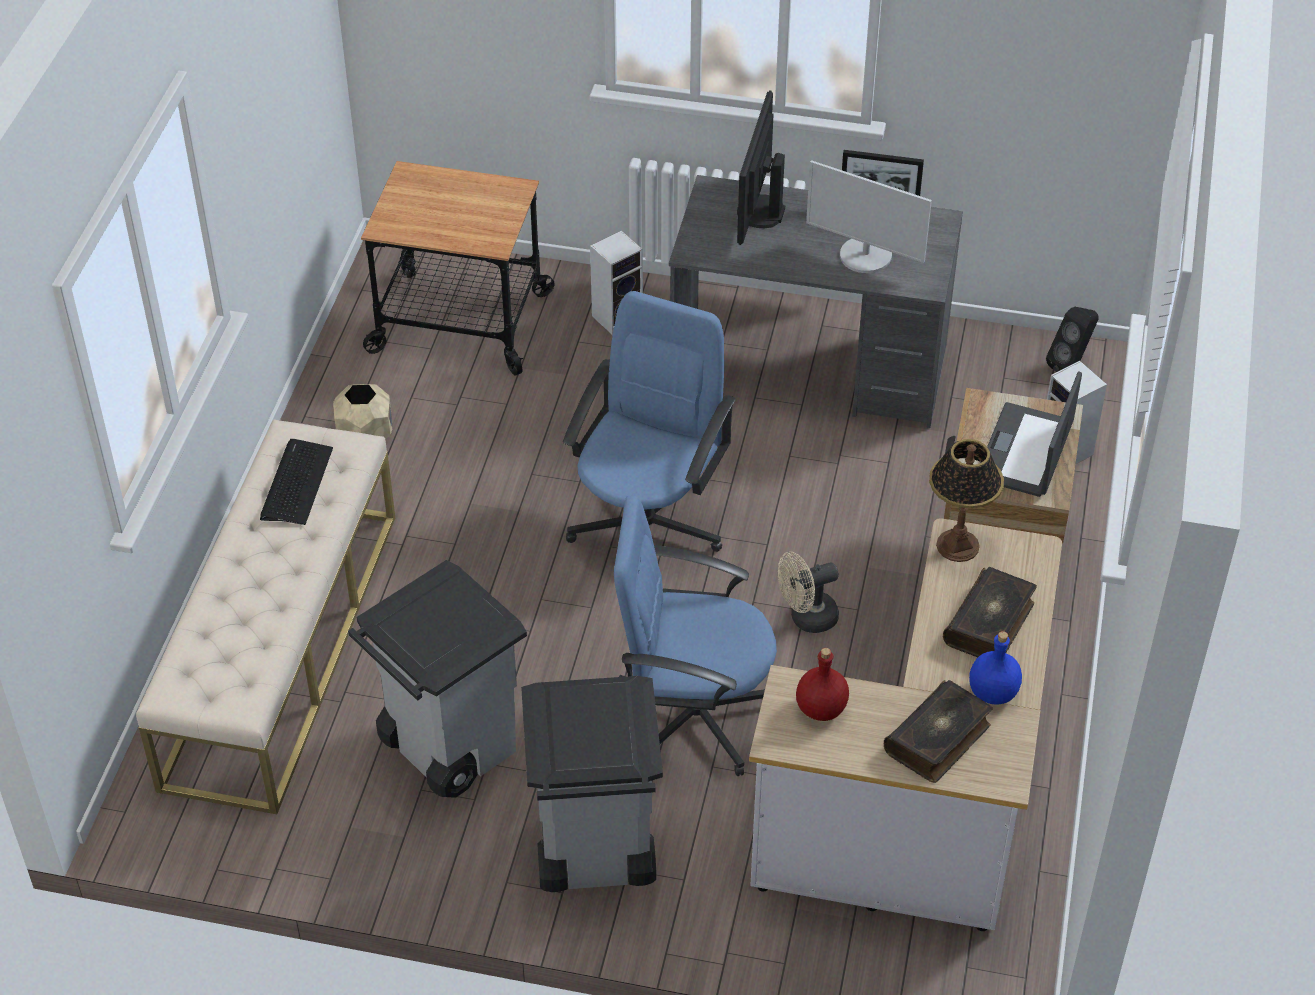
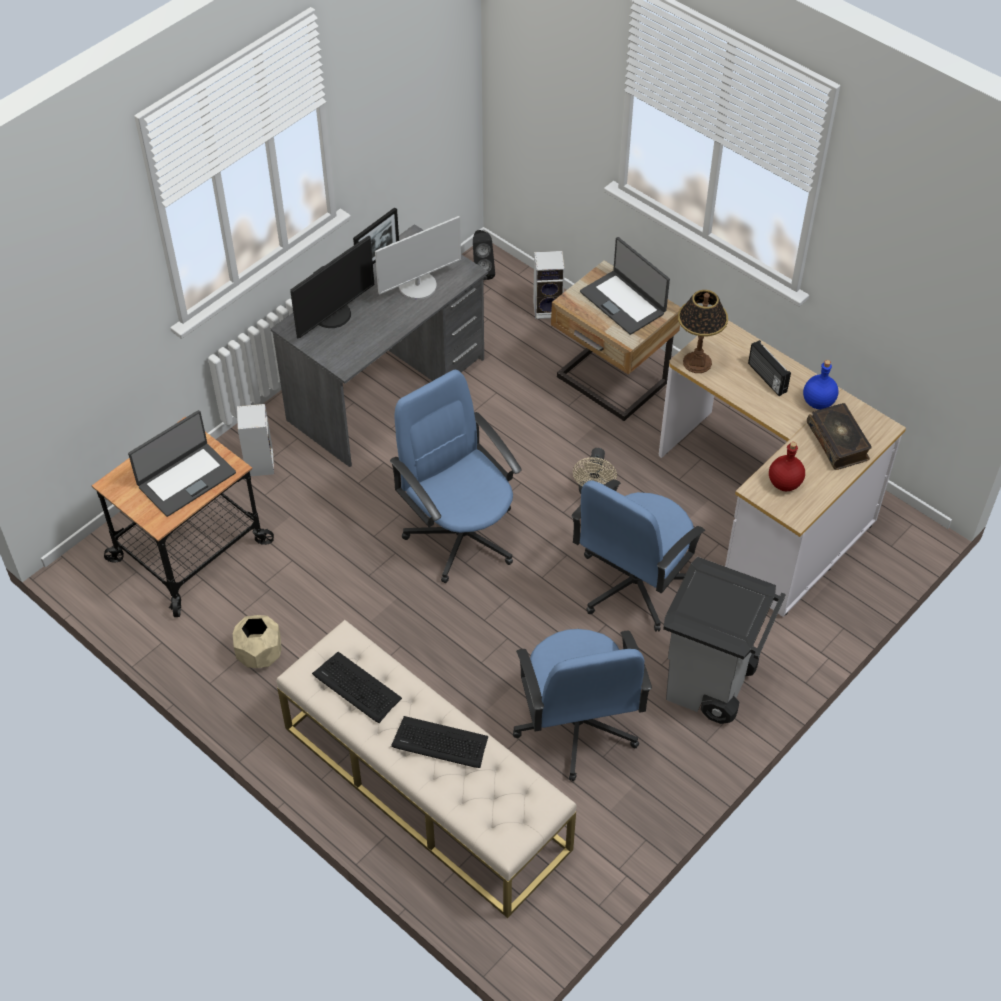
camera: 60 degrees left, 5 degrees up
grey trash can [348,560,527,798] -> blue office chair [513,629,652,781]
monitor [737,90,785,245] -> monitor turned 90 degrees counterclockwise [290,236,374,338]
book [943,567,1037,657] -> radio [748,340,791,396]
none -> laptop [128,410,236,517]
none -> keyboard [391,716,488,768]

